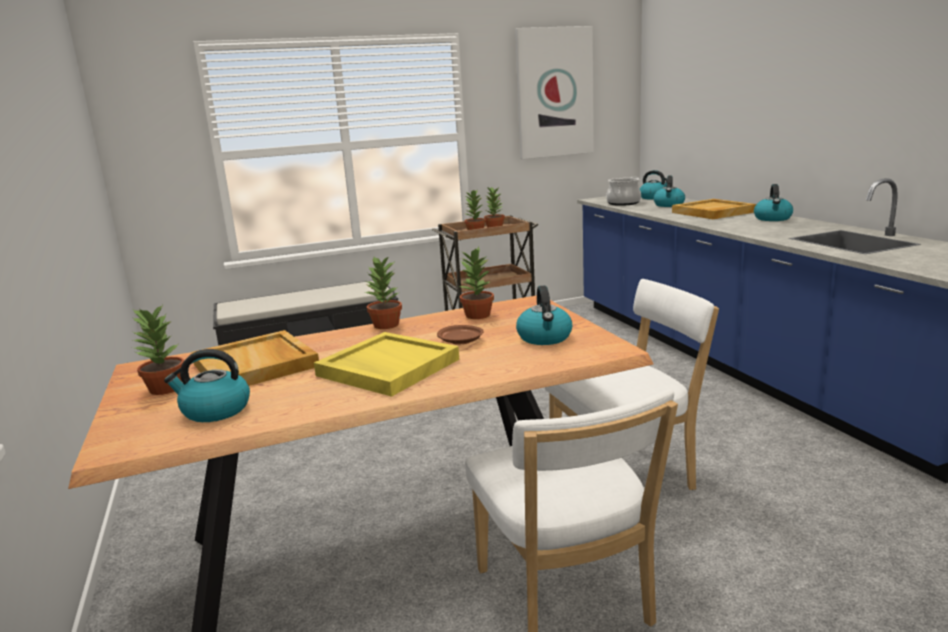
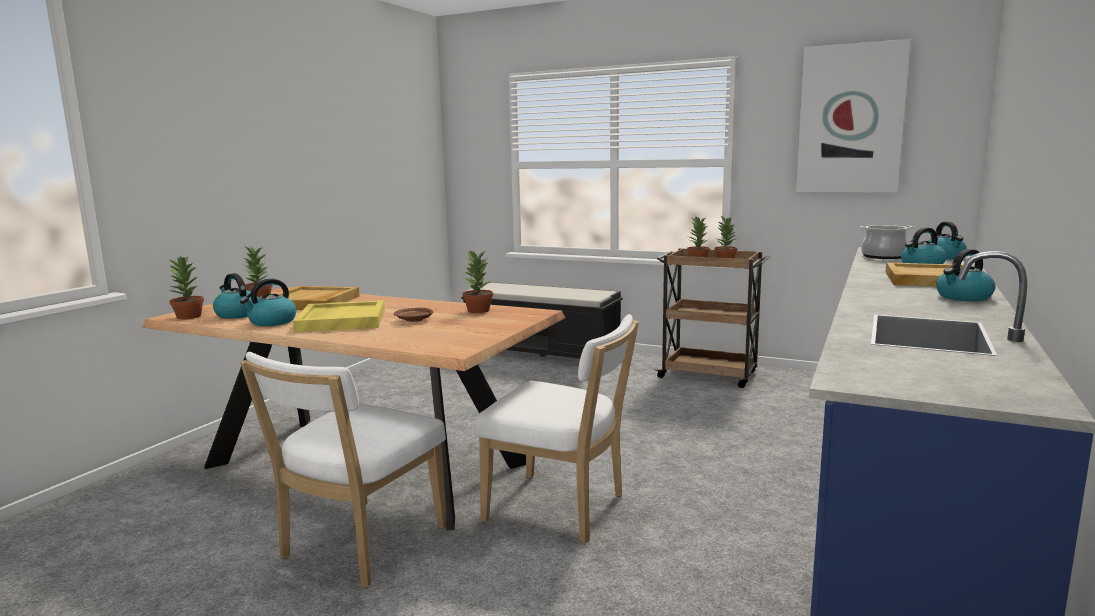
camera: 45 degrees right, 5 degrees down
potted plant [365,256,402,329] -> potted plant moved to [167,256,204,319]
kettle [516,286,572,345] -> kettle moved to [240,279,296,326]

